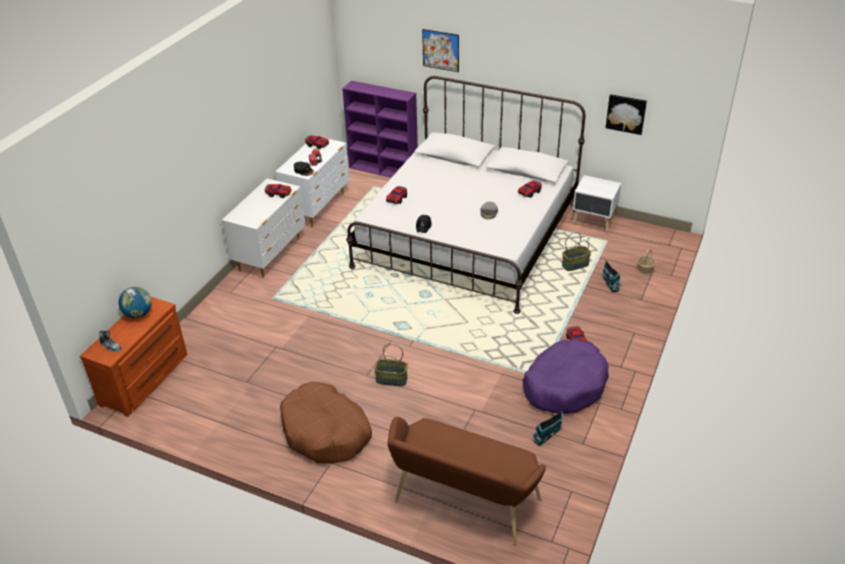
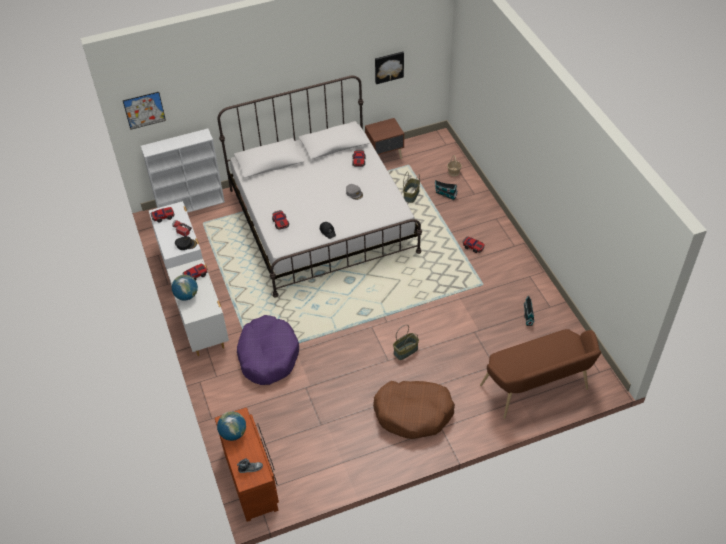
camera: 45 degrees left, 10 degrees up
purple bookcase [342,81,418,178] -> white bookcase [141,129,225,213]
picture [422,29,459,72] -> picture moved to [123,92,166,130]
purple dog bed [523,339,609,414] -> purple dog bed moved to [237,315,299,385]
white nightstand [573,175,621,233] -> brown nightstand [365,118,404,159]
none -> globe [172,275,198,300]

